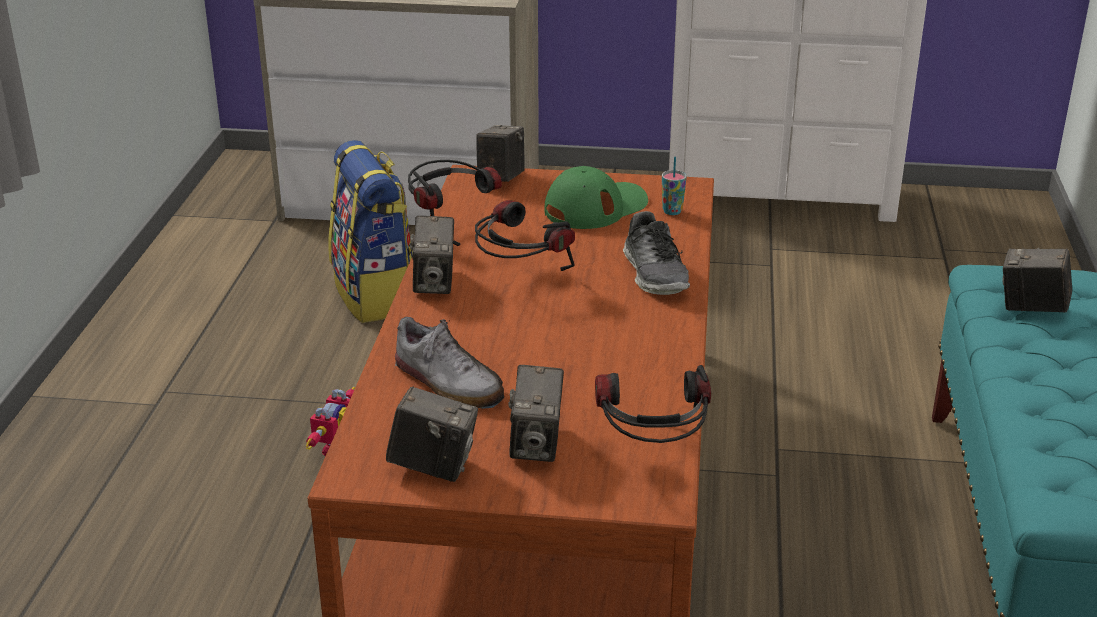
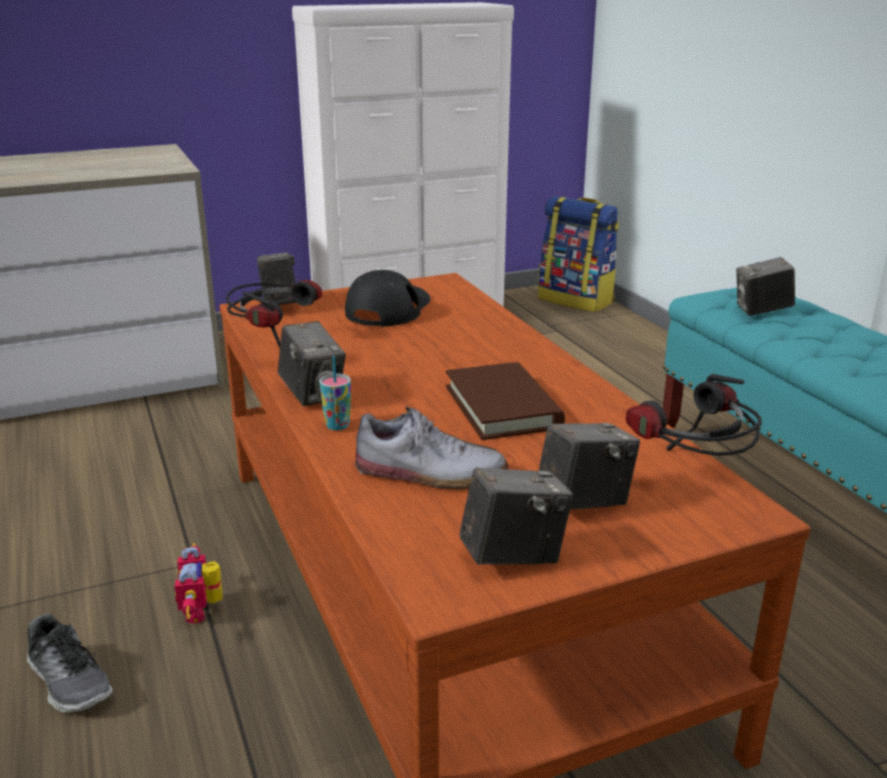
camera: 30 degrees left, 5 degrees down
backpack [328,140,413,323] -> backpack moved to [538,196,619,312]
headphones [475,200,575,271] -> none
camera [509,365,564,462] -> camera turned 90 degrees counterclockwise [539,423,640,509]
green cap [545,166,648,229] -> black cap [345,270,431,327]
shoe [623,211,690,295] -> shoe moved to [27,614,112,713]
cup [662,157,687,215] -> cup moved to [319,356,351,430]
none -> brown book [446,362,565,440]

